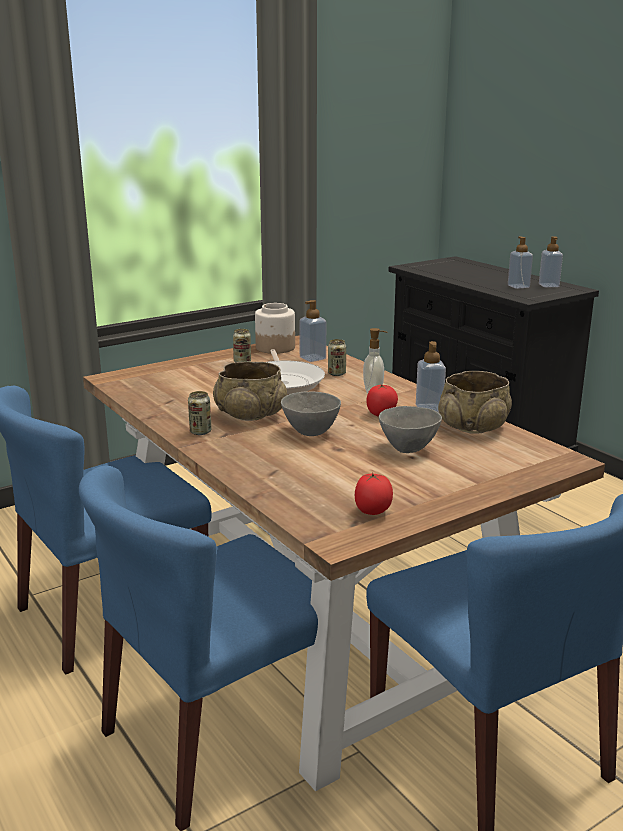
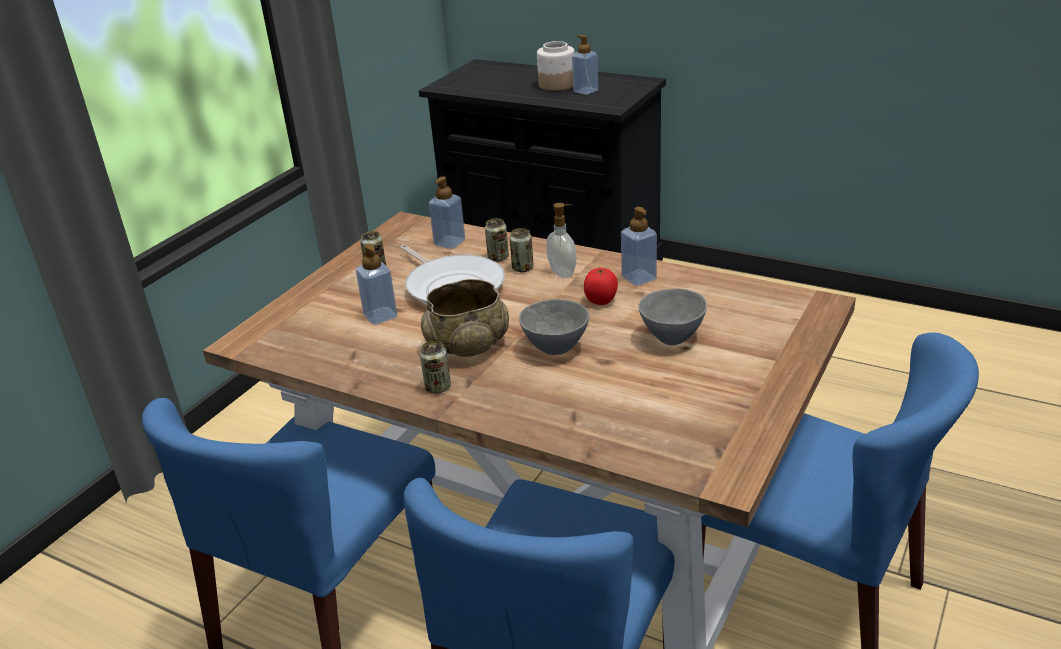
camera: 25 degrees left, 10 degrees up
jar [255,303,295,354] -> jar moved to [537,41,575,91]
tomato [355,473,393,515] -> none
beige bowl [438,371,512,434] -> none
soap dispenser [539,236,563,287] -> soap dispenser moved to [356,244,397,325]
none -> can [510,228,534,272]

